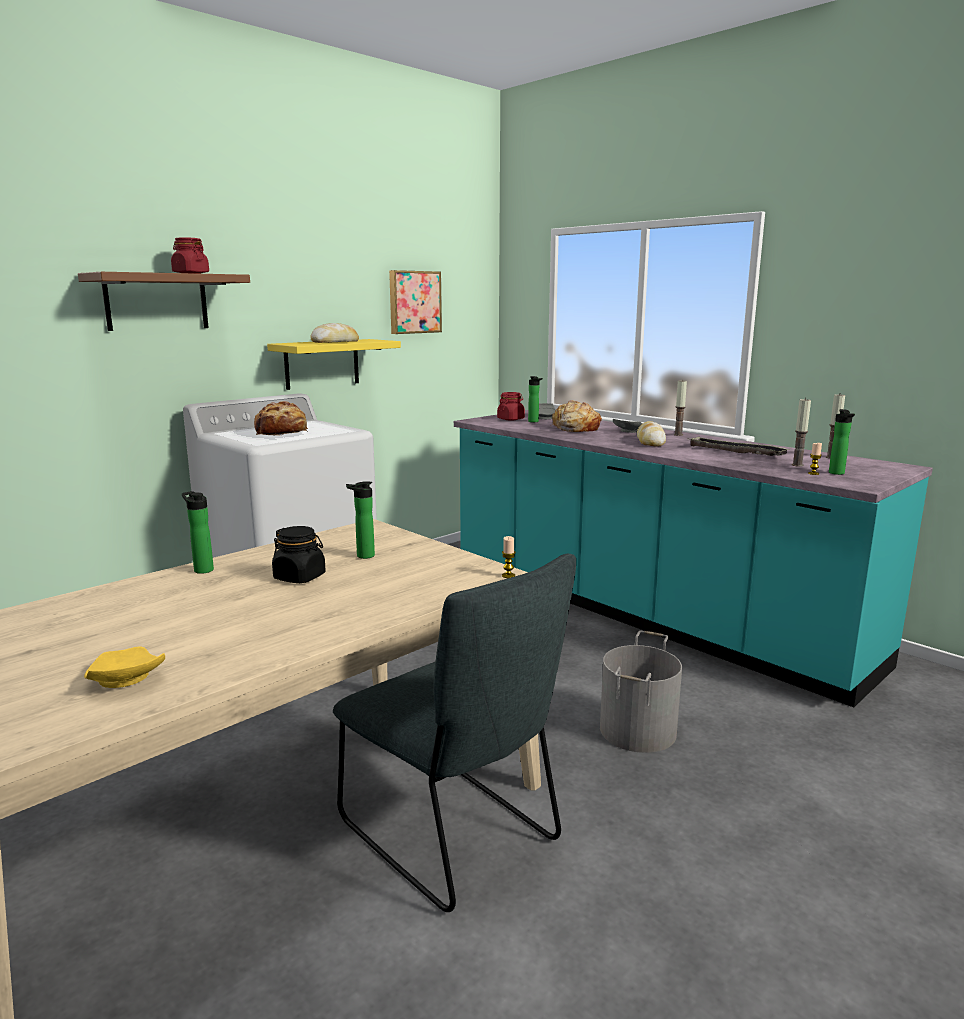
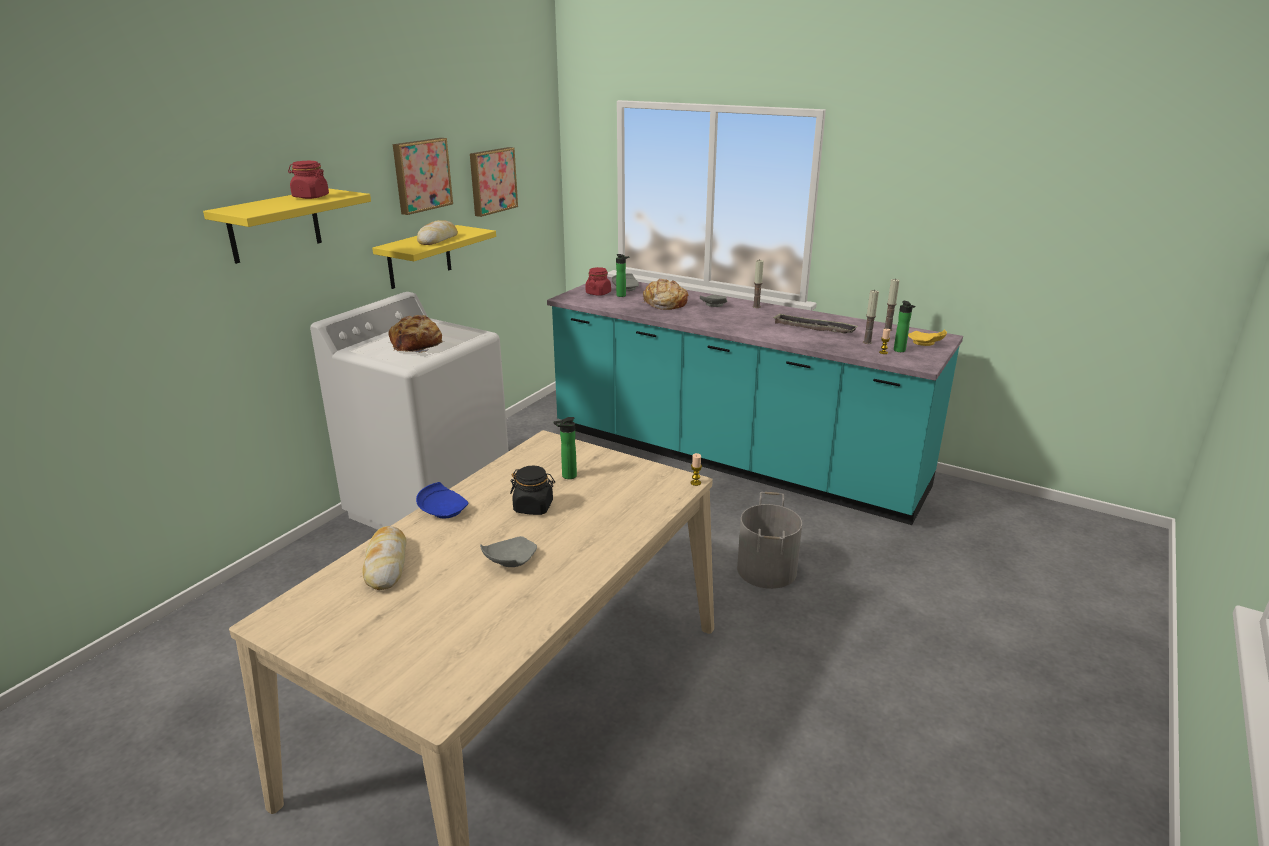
camera: 15 degrees left, 10 degrees up
brown shelf [78,272,250,331] -> yellow shelf [203,188,371,264]
yellow plate [84,647,165,688] -> yellow plate moved to [908,330,947,346]
bottle [182,491,214,574] -> blue plate [416,482,469,518]
grey chair [333,554,576,912] -> none
bread [637,421,666,447] -> bread moved to [362,526,407,590]
none -> picture [393,138,453,215]
none -> grey plate [480,536,537,567]

